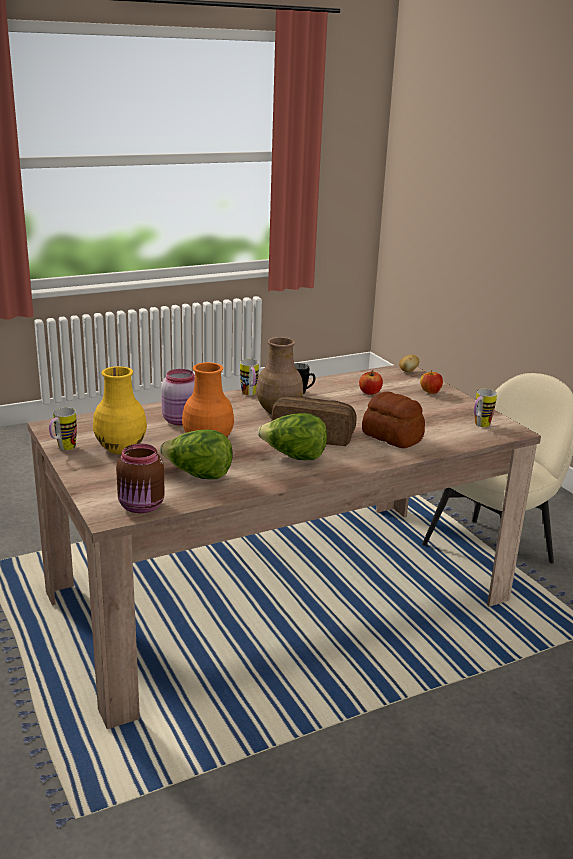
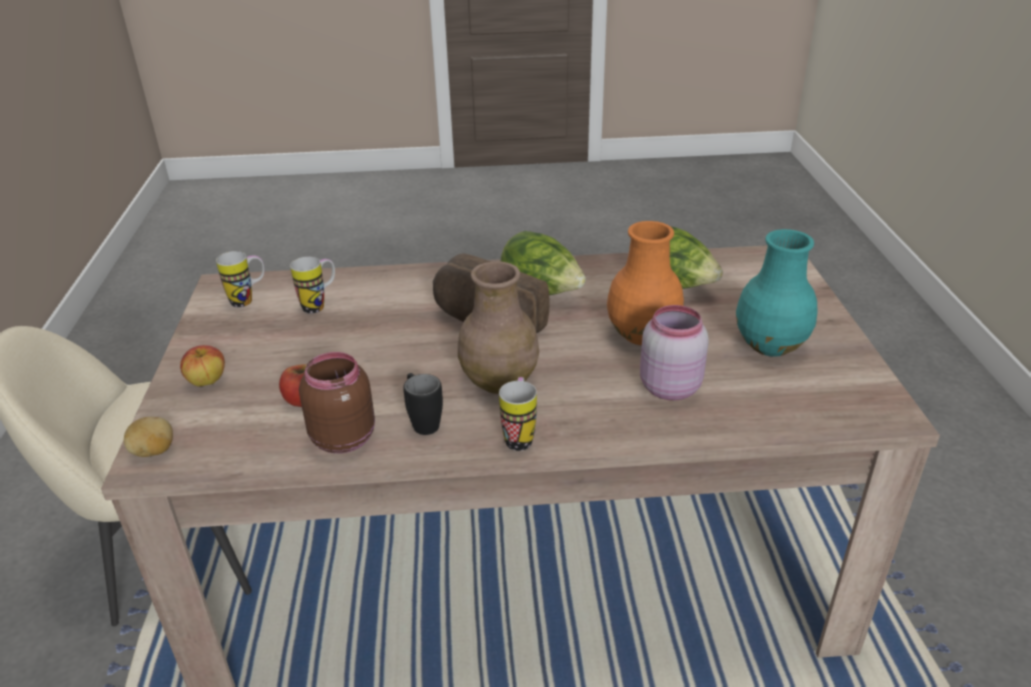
camera: 155 degrees left, 10 degrees up
mug [49,408,77,450] -> mug moved to [290,257,335,314]
yellow vase [93,366,147,454] -> turquoise vase [736,229,817,357]
brown jar [116,444,165,513] -> brown jar moved to [299,352,375,454]
bread [362,391,425,448] -> none

